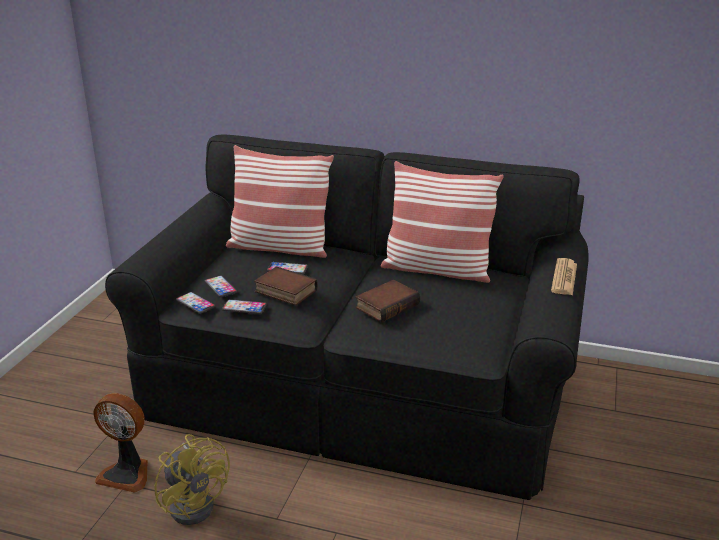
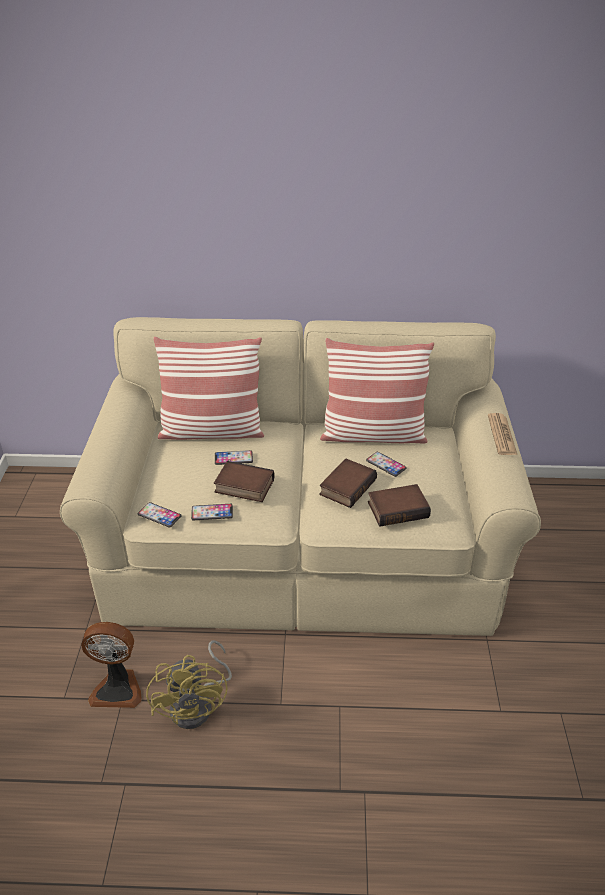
camera: 15 degrees left, 10 degrees up
black sofa [105,135,589,500] -> beige sofa [60,317,541,636]
yellow fan [155,434,230,525] -> yellow fan turned 45 degrees clockwise [146,640,232,729]
phone [205,276,237,297] -> phone moved to [366,452,407,477]
none -> book [368,484,431,526]

